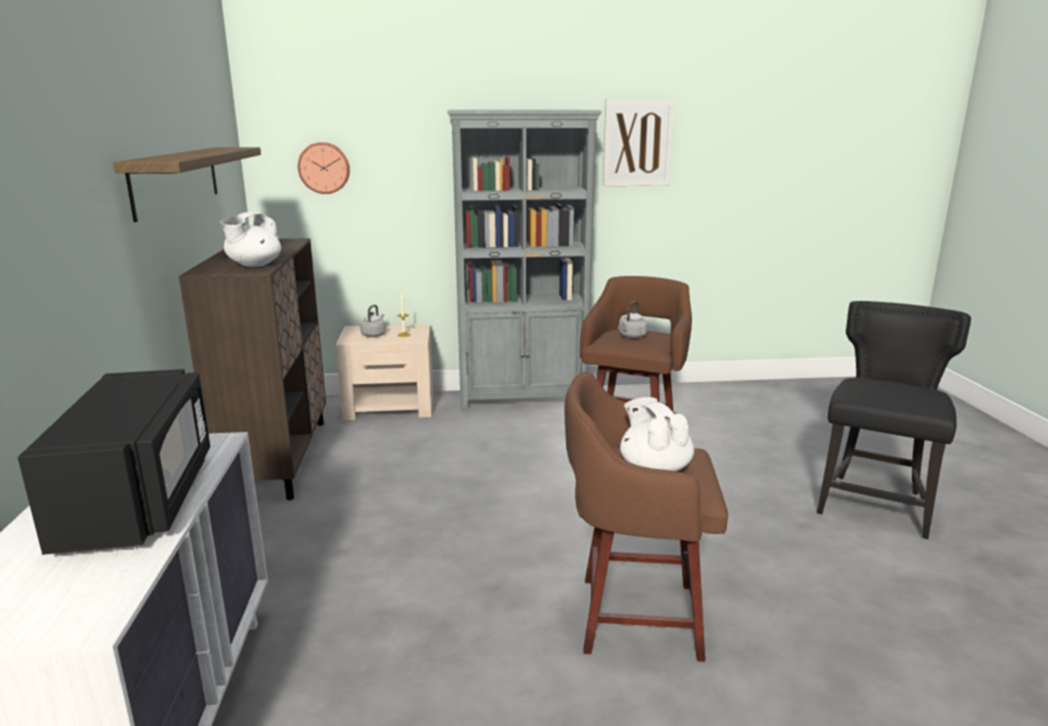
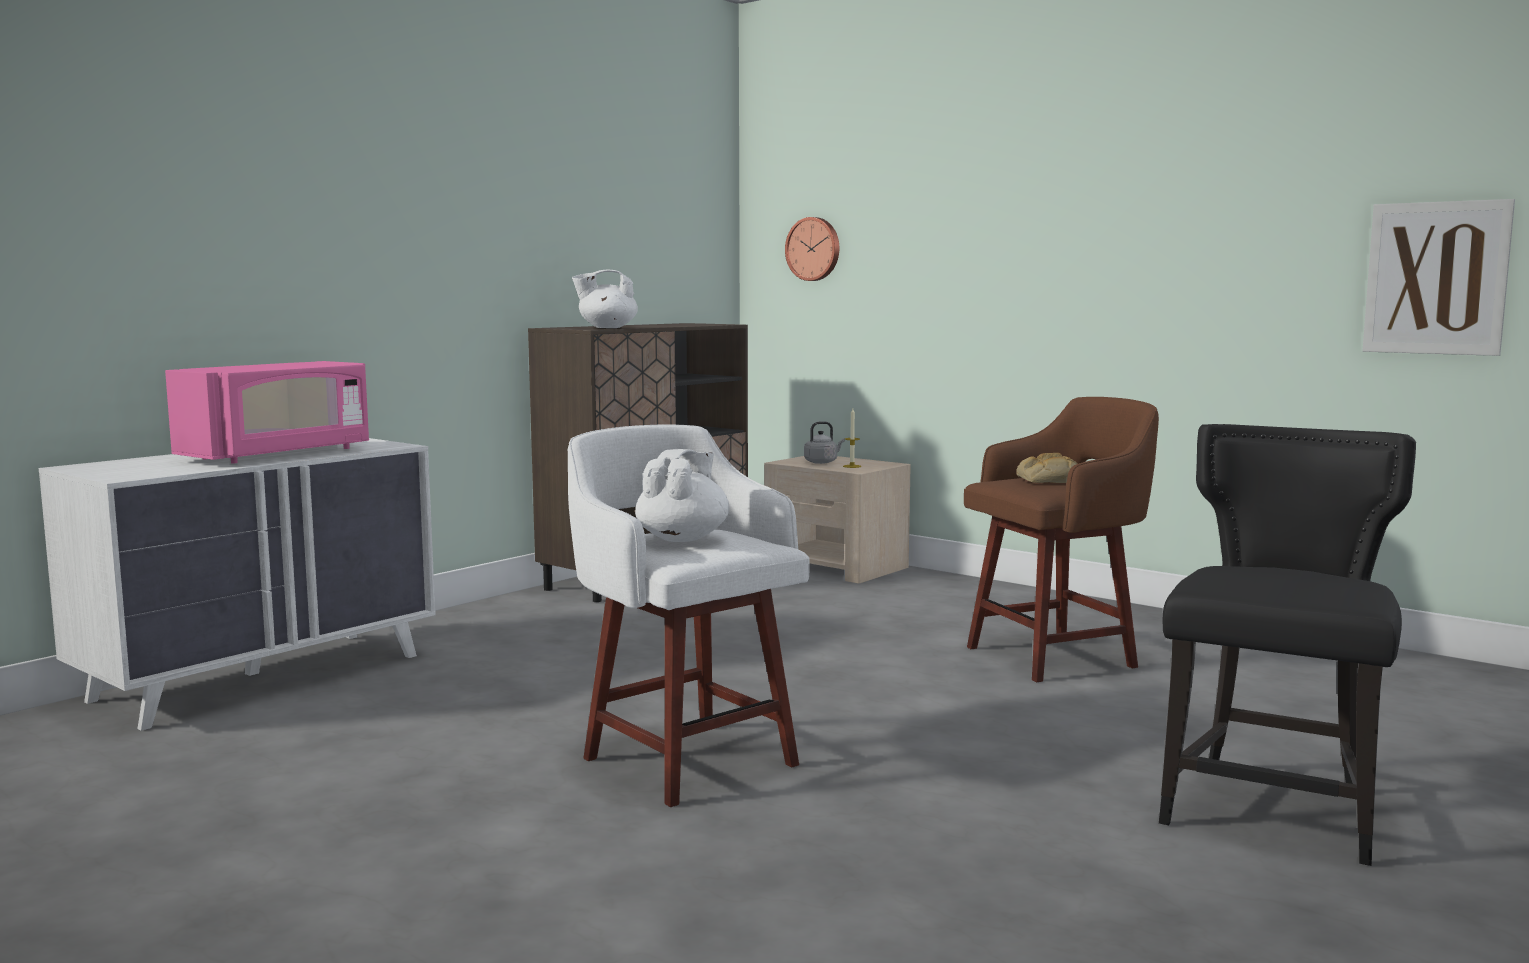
camera: 45 degrees right, 10 degrees down
black microwave [18,369,210,555] -> pink microwave [165,361,369,463]
shelf [113,147,261,222] -> none
grey bookcase [447,110,602,411] -> none
brown stool [564,372,728,662] -> white stool [568,424,810,807]
picture [603,99,675,186] -> picture moved to [1362,199,1515,356]
grey kettle [619,301,648,338] -> bread [1016,453,1077,483]
black chair [817,301,971,539] -> black chair turned 45 degrees counterclockwise [1159,424,1416,866]

